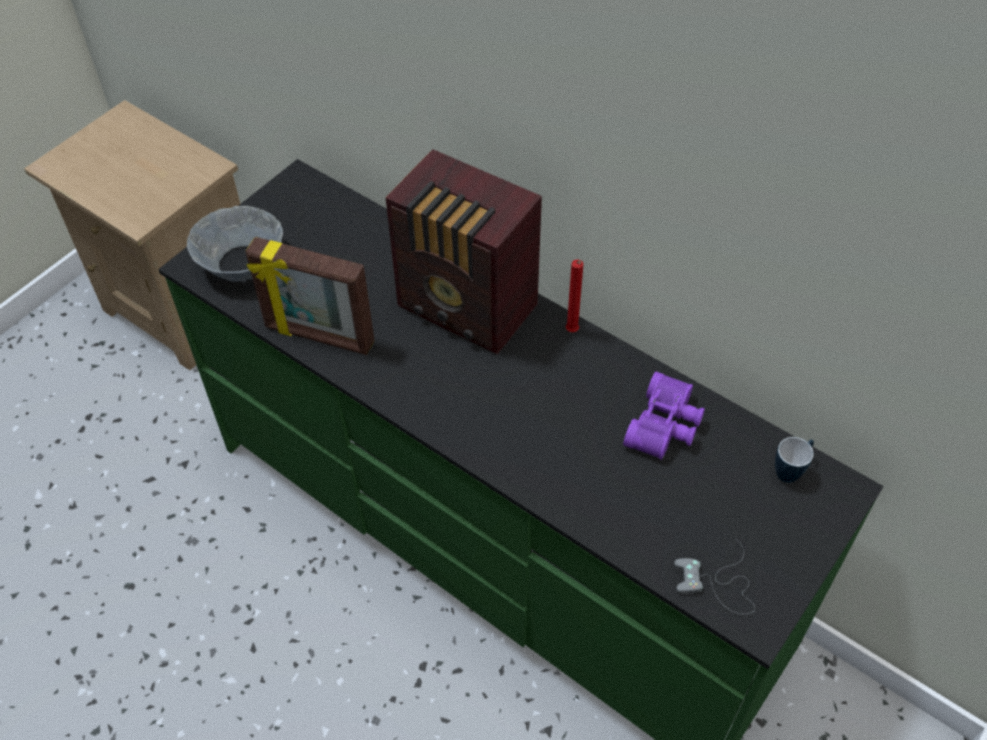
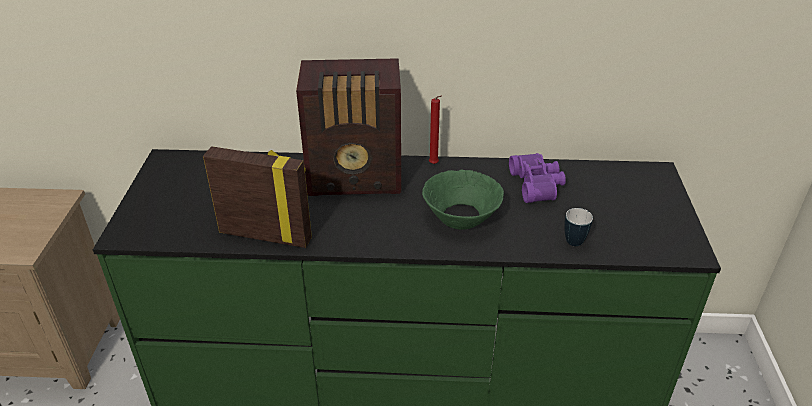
camera: 35 degrees left, 15 degrees down
grey bowl [187,206,283,282] -> none
picture frame [245,237,374,355] -> picture frame turned 150 degrees counterclockwise [203,146,312,248]
grey game controller [674,539,755,614] -> none
mug [775,437,814,483] -> mug moved to [564,207,593,246]
none -> green bowl [422,170,504,230]

